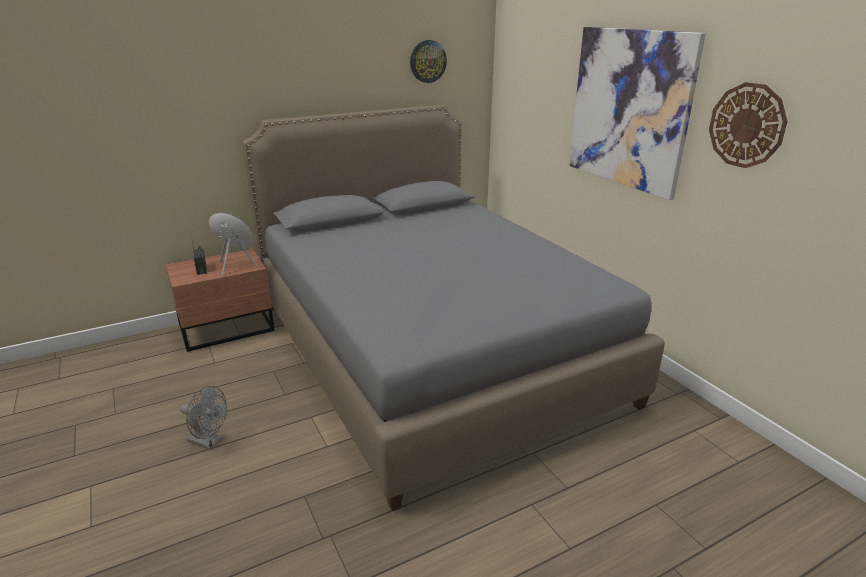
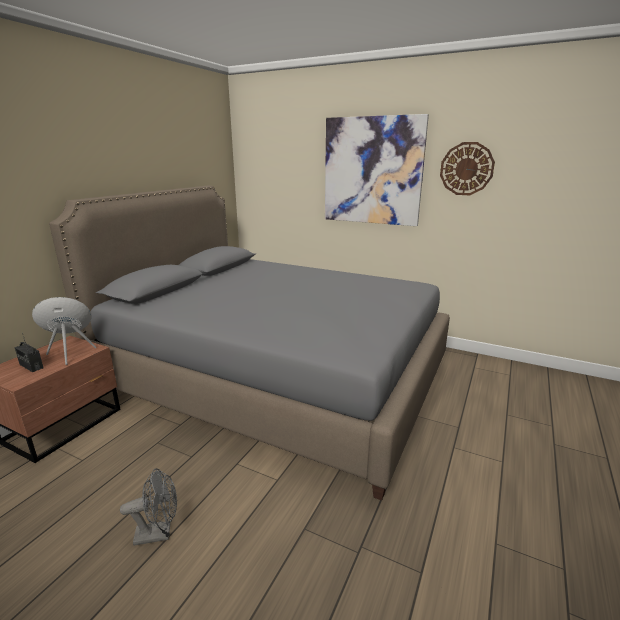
camera: 35 degrees left, 5 degrees down
wall clock [410,40,447,83] -> none

